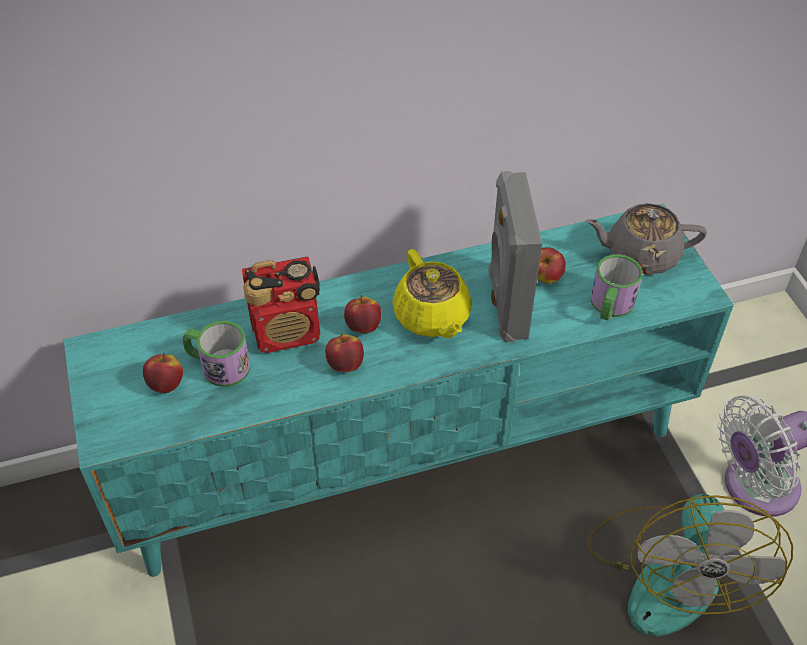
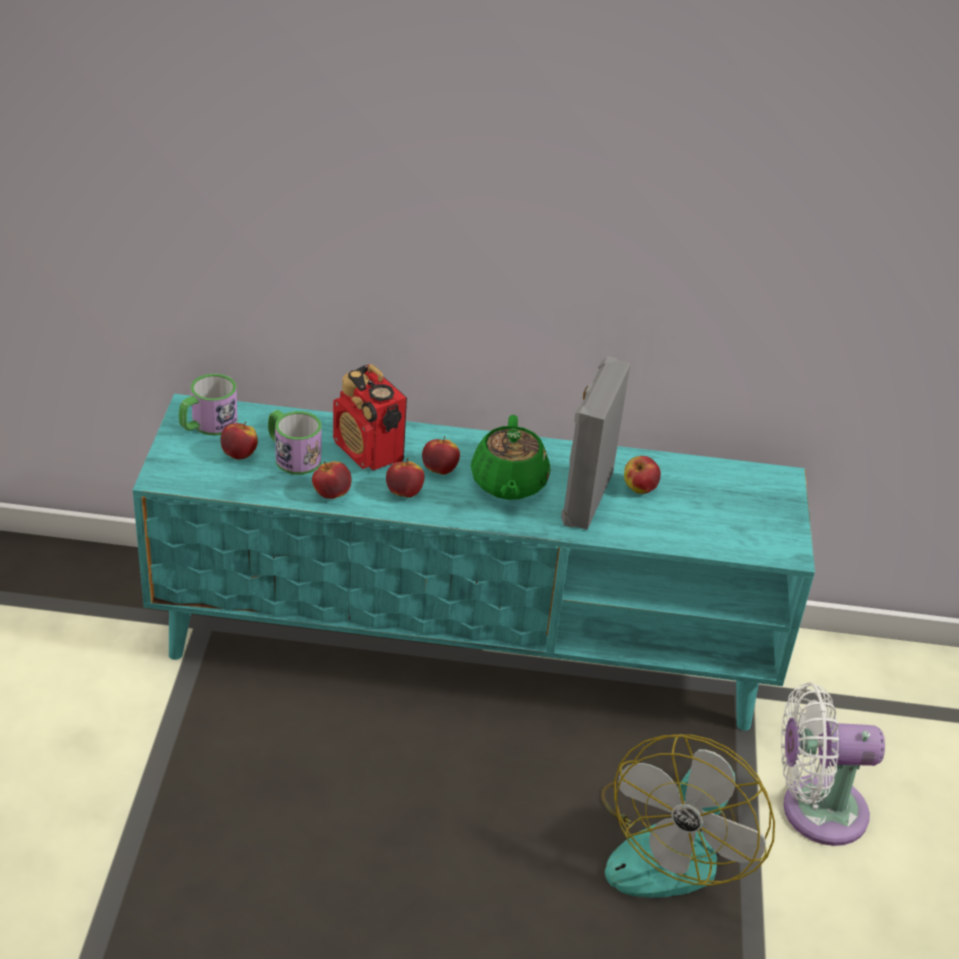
camera: 20 degrees right, 10 degrees down
radio [242,257,320,353] -> radio turned 45 degrees clockwise [333,365,407,470]
yellow teapot [392,249,472,338] -> green teapot [470,415,550,500]
grey teapot [586,203,707,274] -> none
mug [590,254,643,321] -> mug moved to [179,374,238,436]
none -> apple [312,461,351,499]

